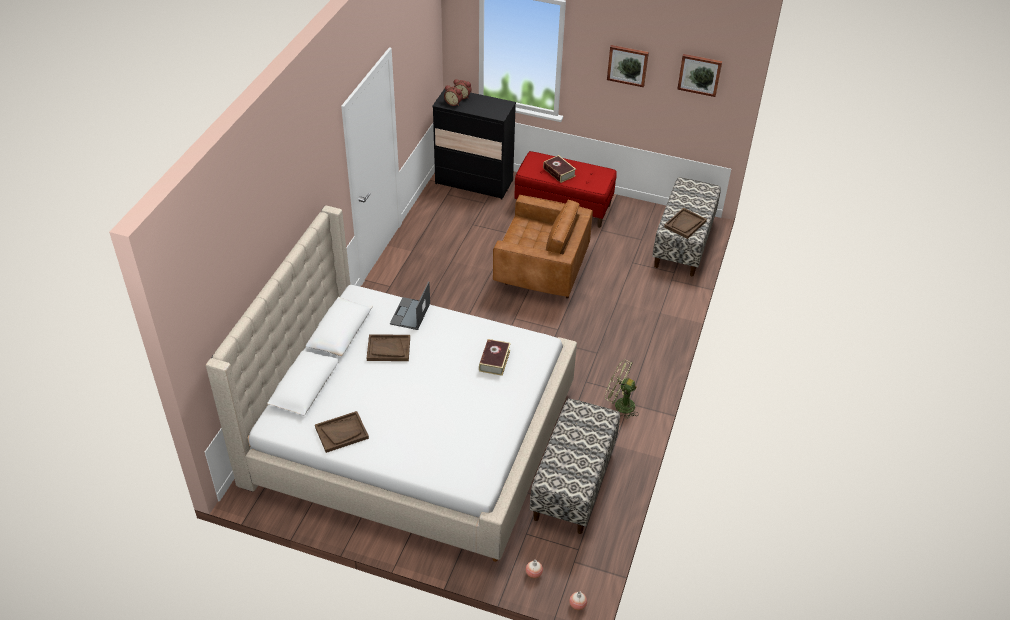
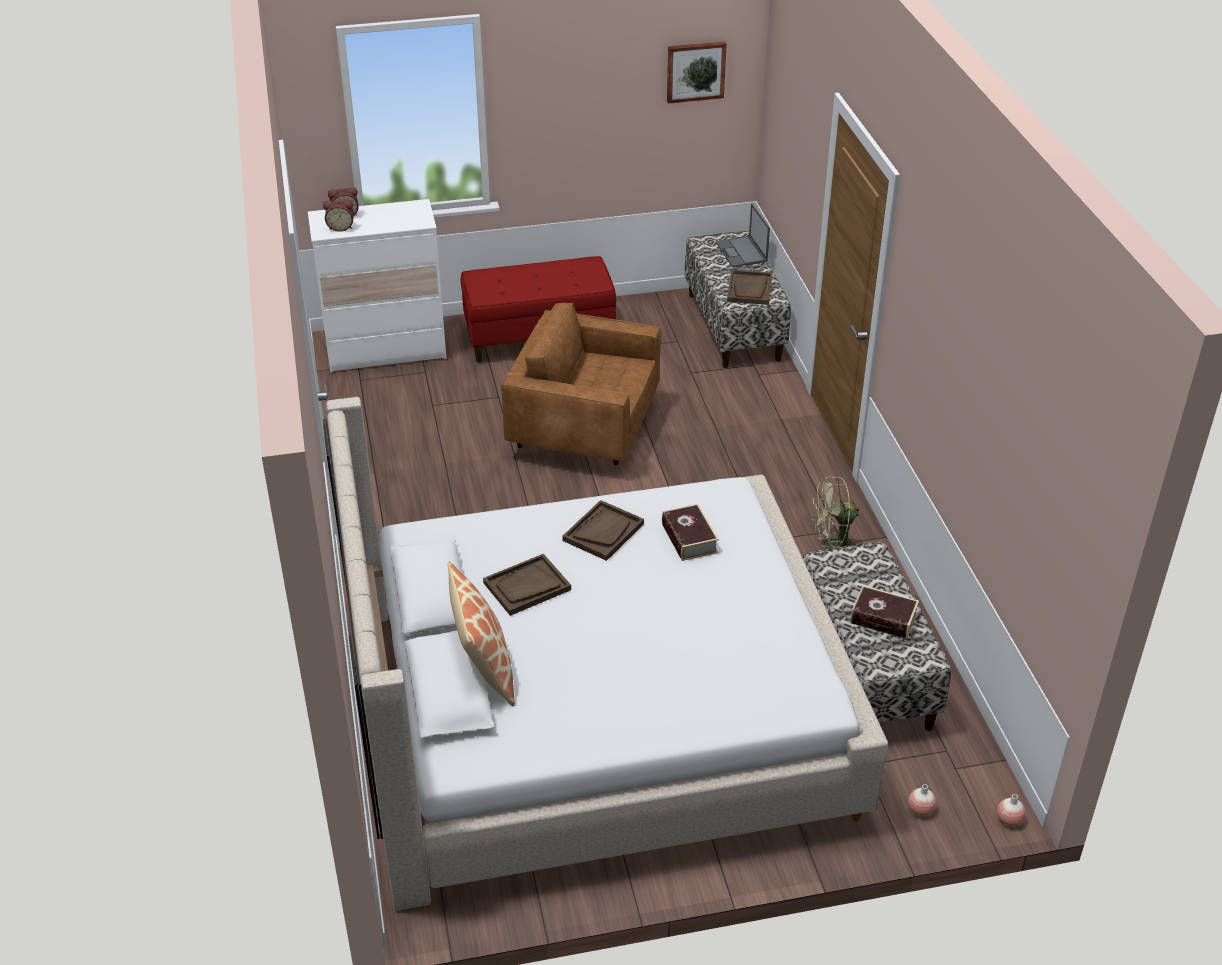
camera: 30 degrees left, 5 degrees down
brown tray [315,411,369,453] -> brown tray moved to [562,500,644,561]
laptop [390,281,430,330] -> laptop moved to [716,204,770,267]
black dresser [432,89,516,199] -> white dresser [308,199,446,373]
brown armchair [493,195,593,298] -> brown armchair turned 150 degrees counterclockwise [501,303,661,465]
book [543,155,576,183] -> book moved to [850,585,919,639]
picture [607,45,649,87] -> none
none -> pillow [448,561,515,706]

